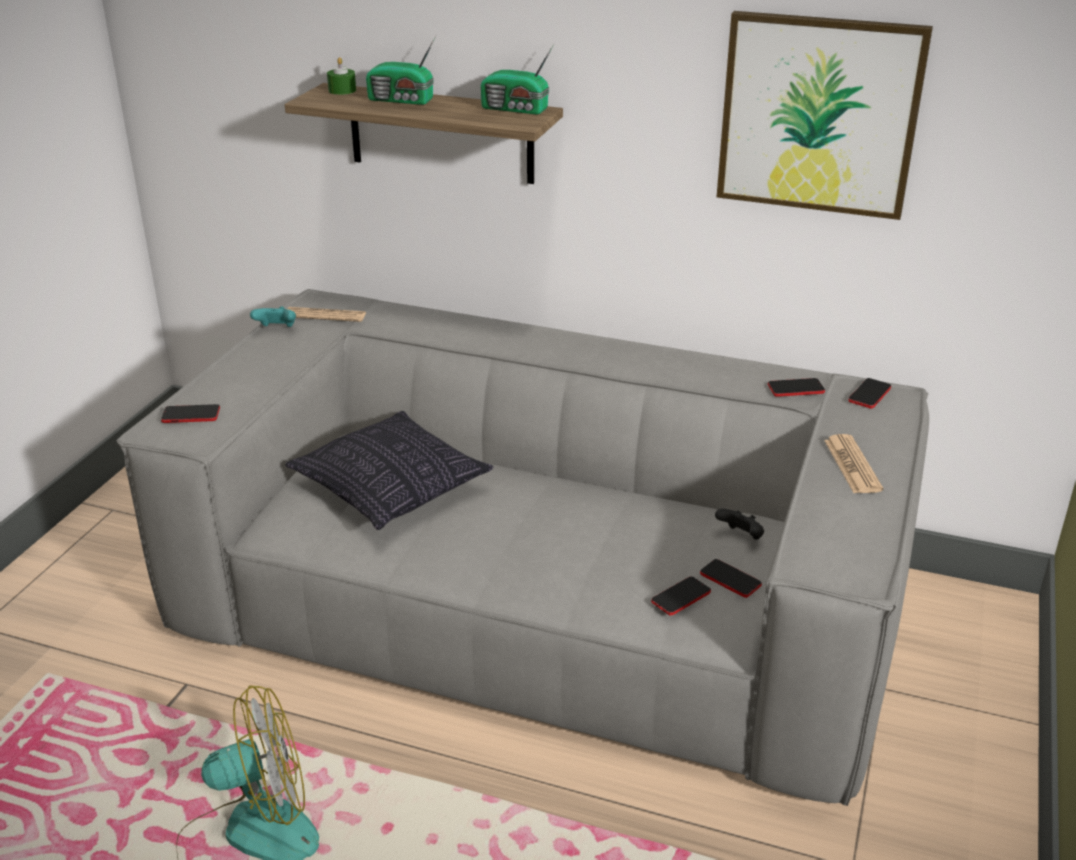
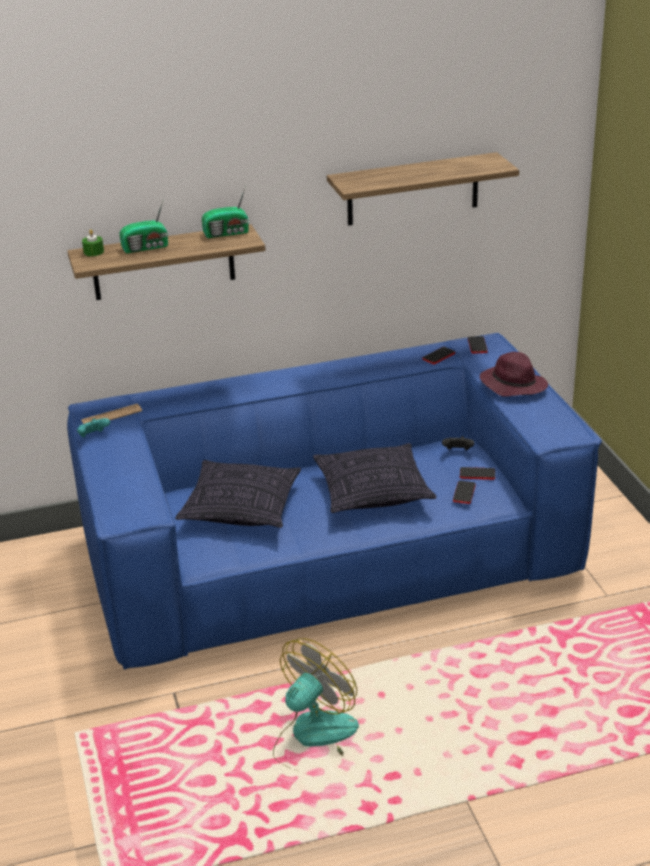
camera: 35 degrees left, 0 degrees up
grey sofa [116,289,929,806] -> blue sofa [67,333,602,669]
phone [161,404,220,423] -> none
picture [717,11,933,220] -> shelf [327,152,519,226]
newspaper [824,434,883,493] -> purple hat [480,352,548,397]
none -> pillow [313,443,437,513]

